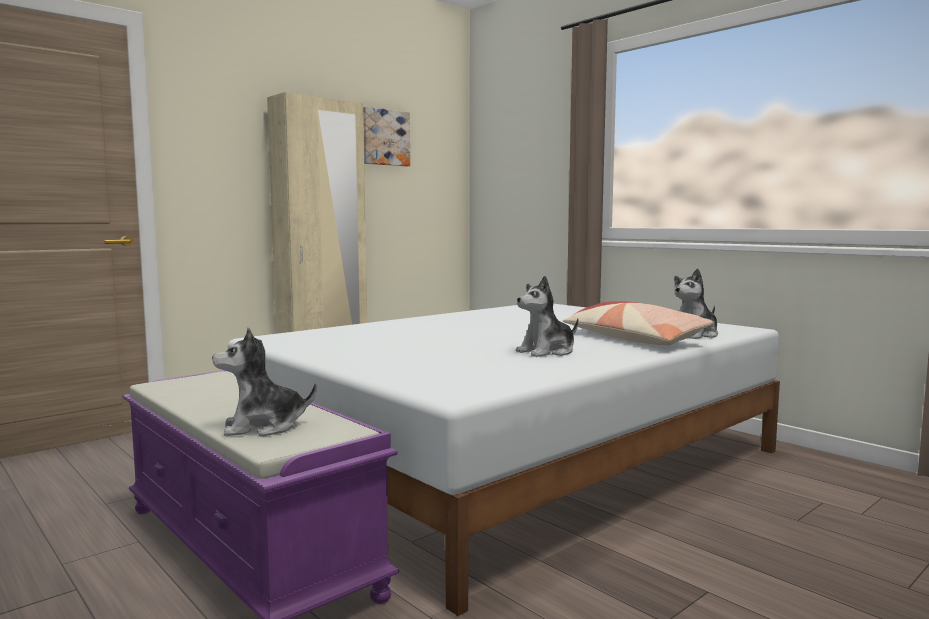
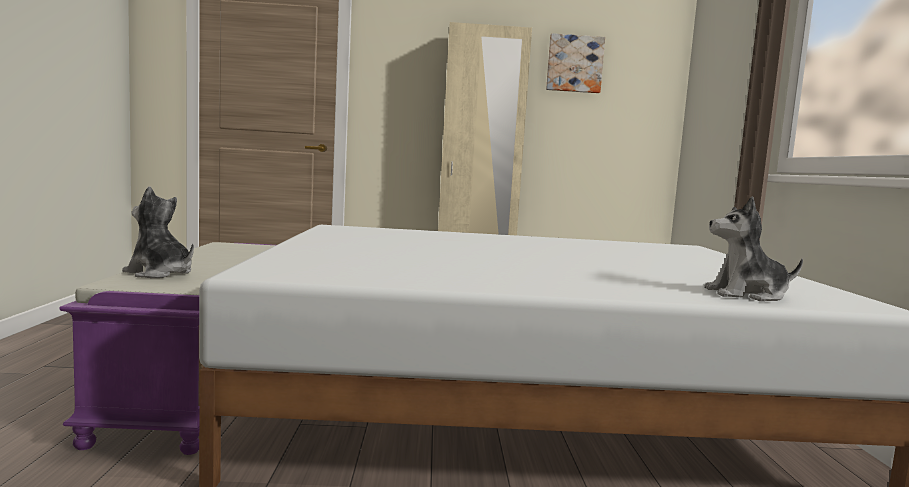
camera: 40 degrees right, 0 degrees up
plush toy [516,276,579,357] -> none
pillow [563,301,713,345] -> none

